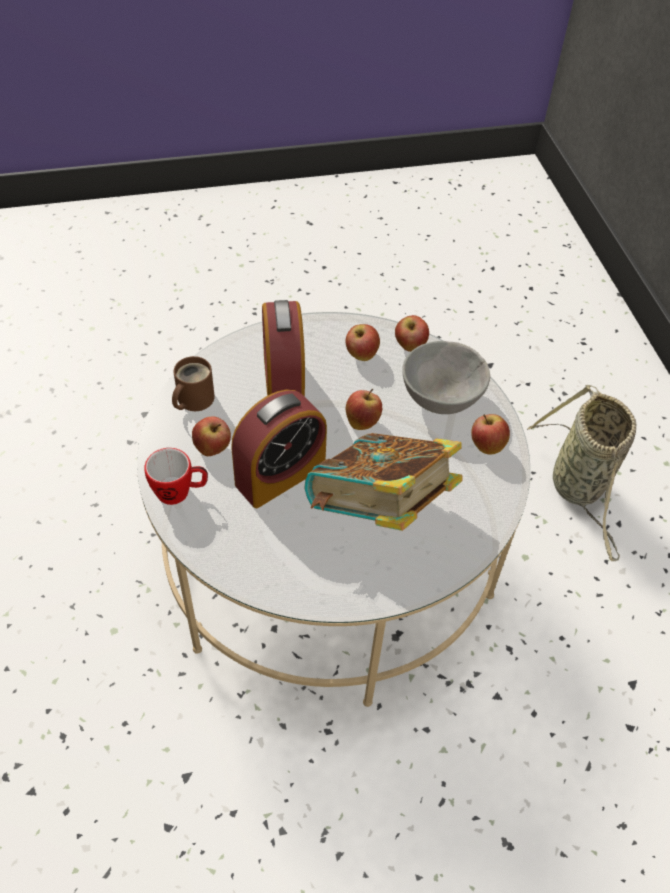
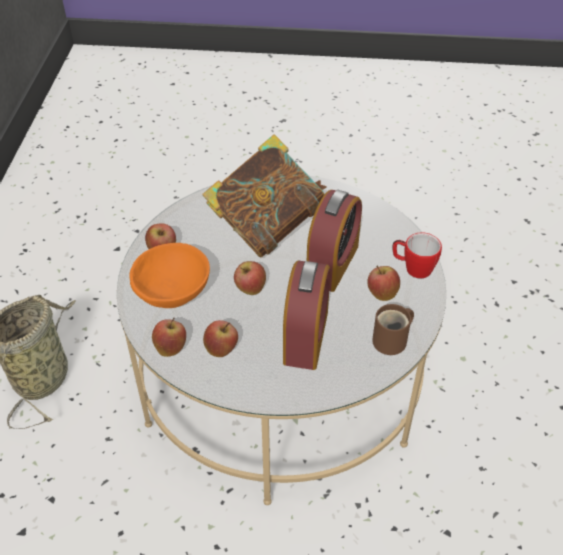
camera: 160 degrees left, 5 degrees down
alarm clock [231,390,327,508] -> alarm clock turned 135 degrees clockwise [307,190,362,292]
grey bowl [402,341,490,414] -> orange bowl [129,243,210,308]

